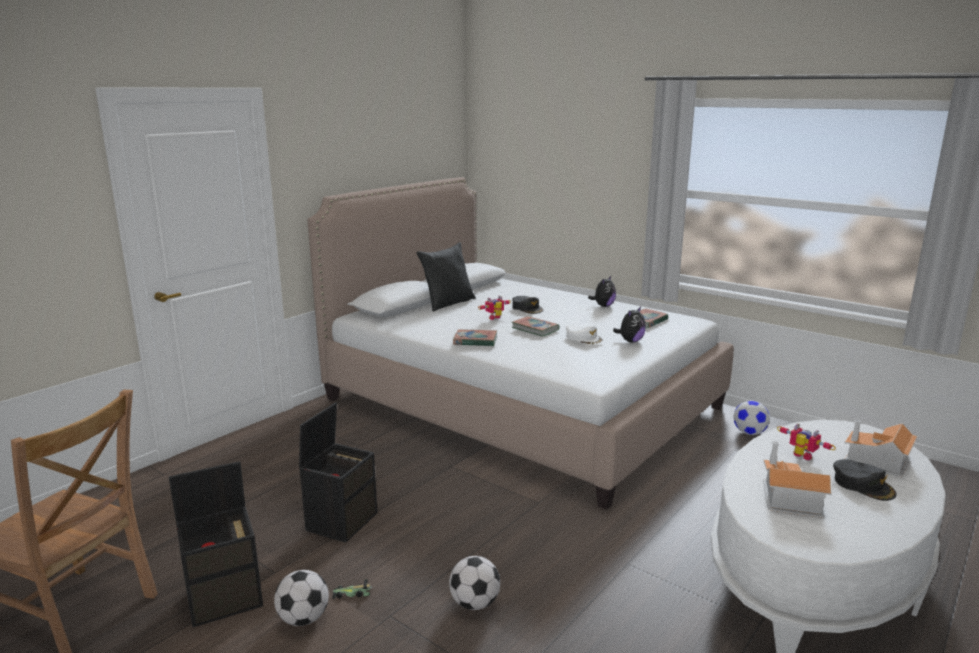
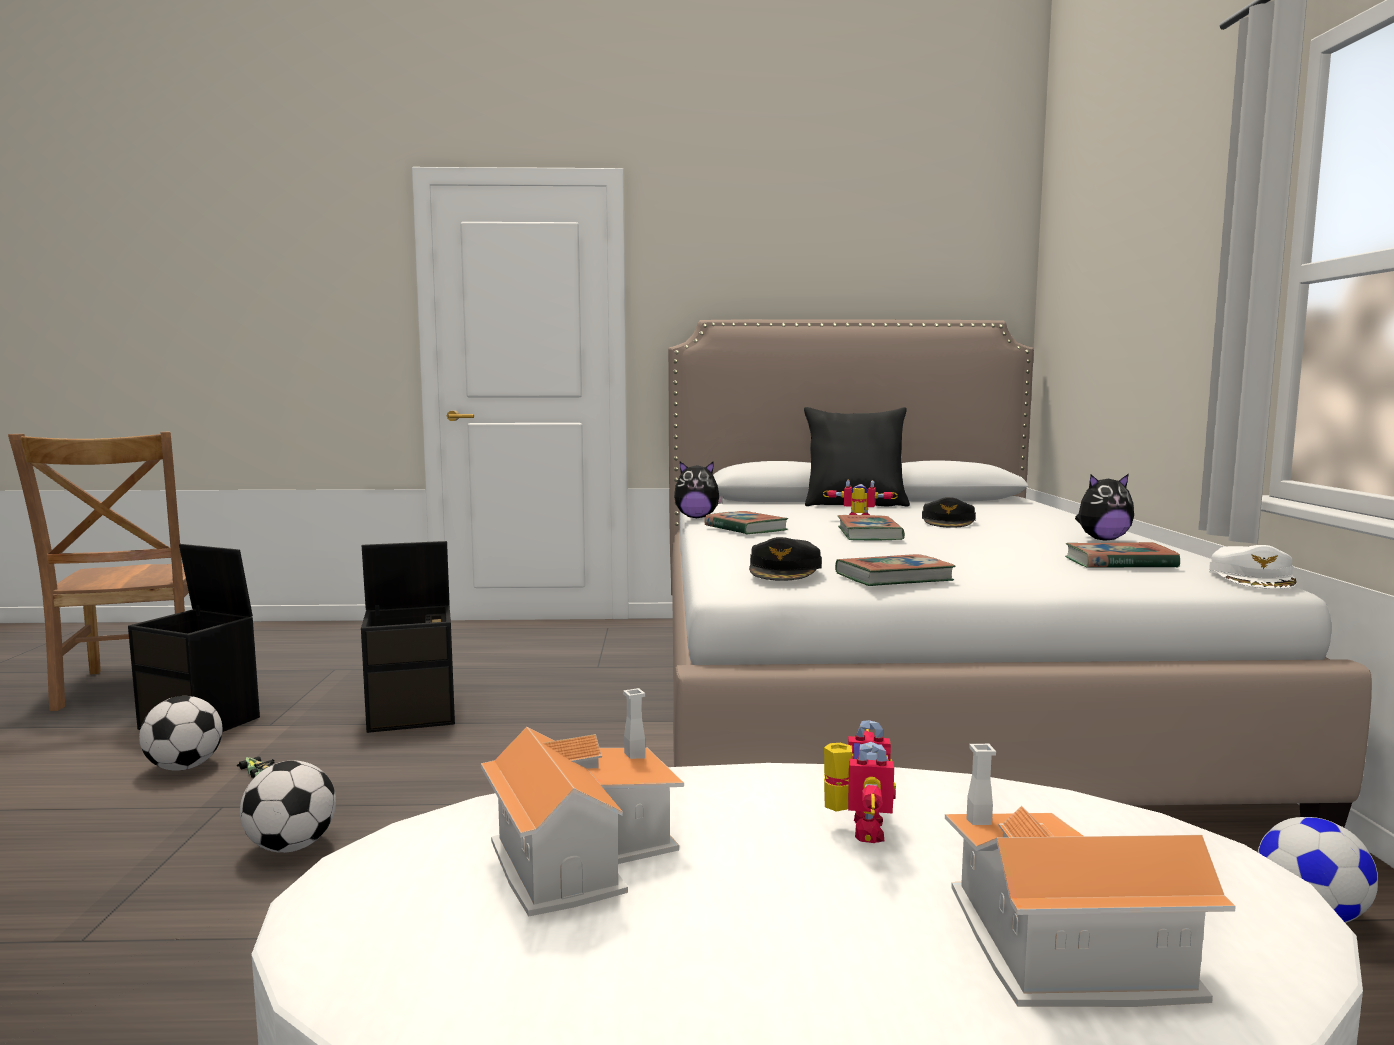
camera: 50 degrees right, 10 degrees down
white cap [566,323,603,345] -> white cap moved to [1209,545,1297,589]
plush toy [613,306,646,343] -> plush toy moved to [674,461,724,518]
black cap [833,459,897,501] -> black cap moved to [749,537,822,581]
none -> book [835,554,955,586]

